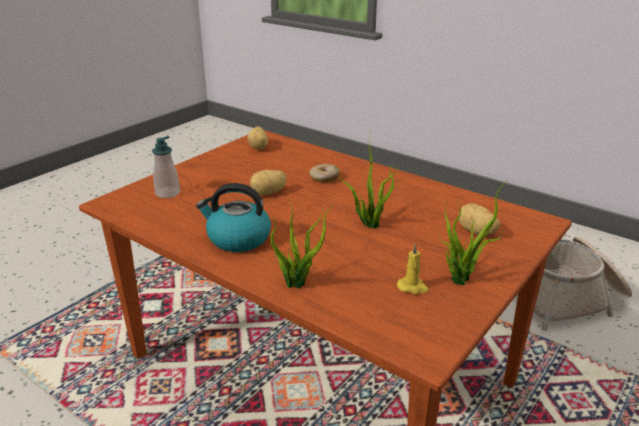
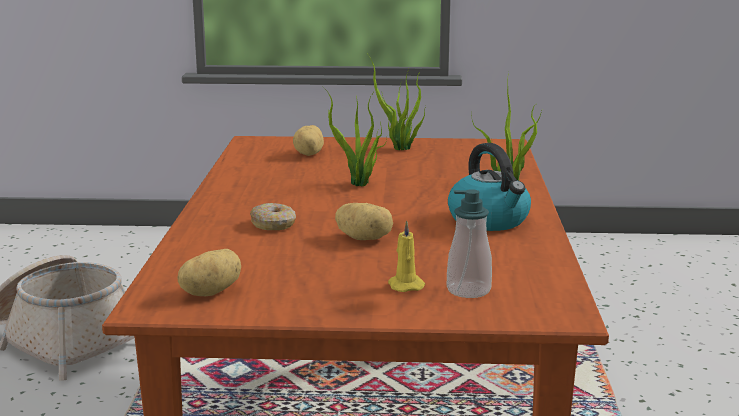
camera: 125 degrees left, 10 degrees down
yellow candle [397,244,429,294] -> yellow candle moved to [388,220,425,292]

